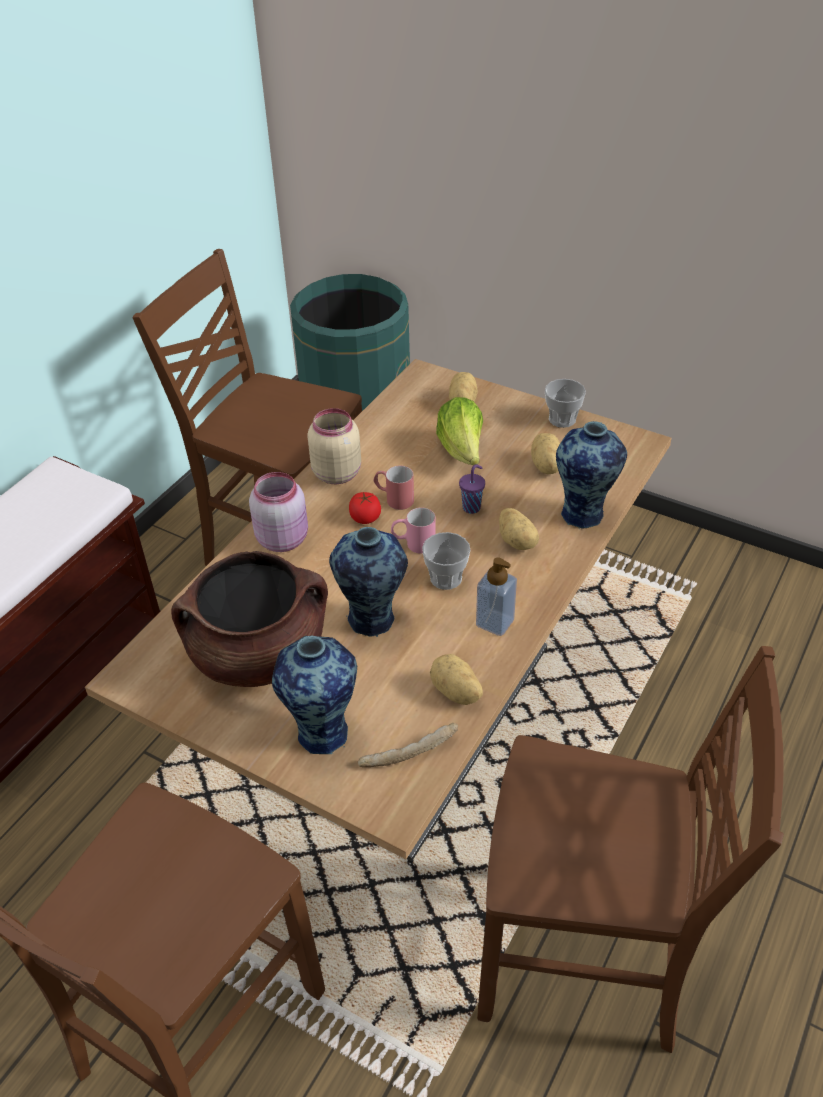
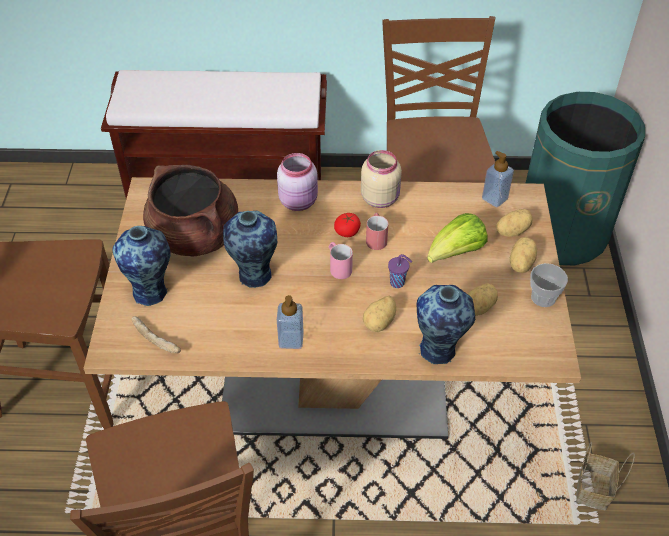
camera: 60 degrees right, 5 degrees up
cup [422,532,470,590] -> none
potato [430,654,483,705] -> potato moved to [510,237,537,273]
none -> soap dispenser [482,151,514,207]
none -> basket [576,441,635,510]

